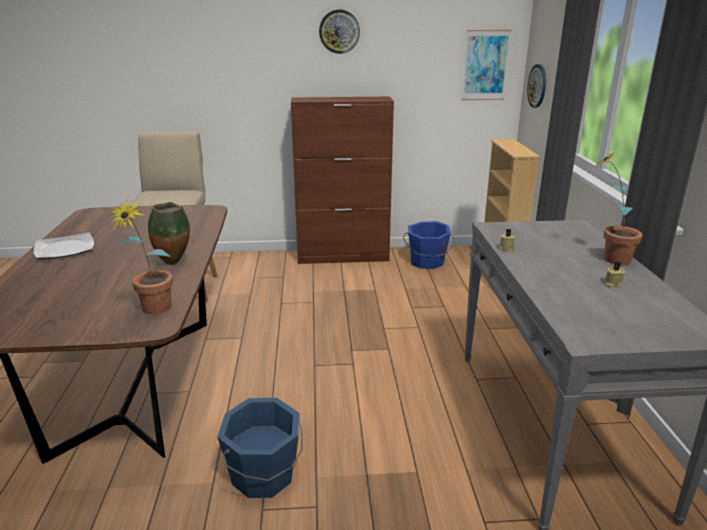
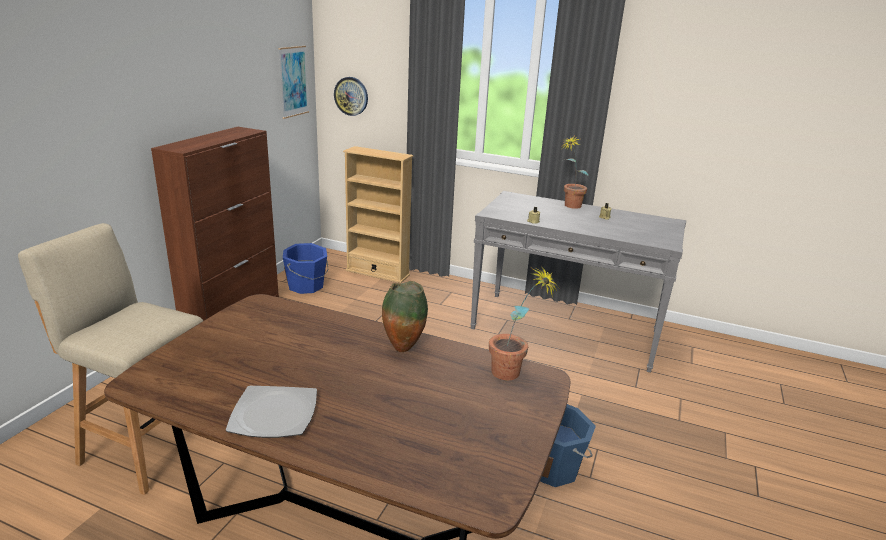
camera: 65 degrees left, 0 degrees up
wall clock [319,10,360,54] -> none

